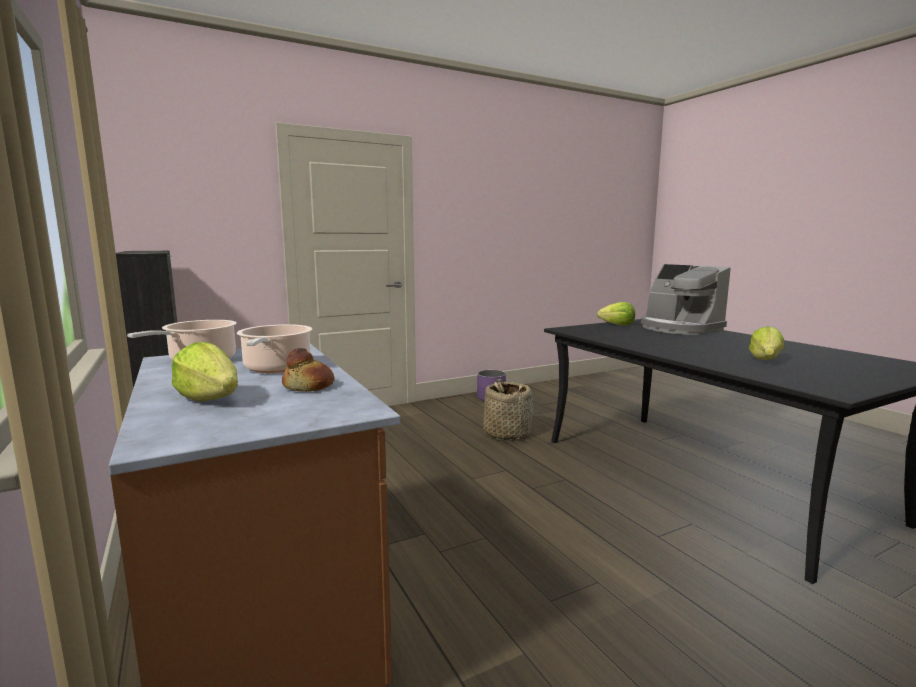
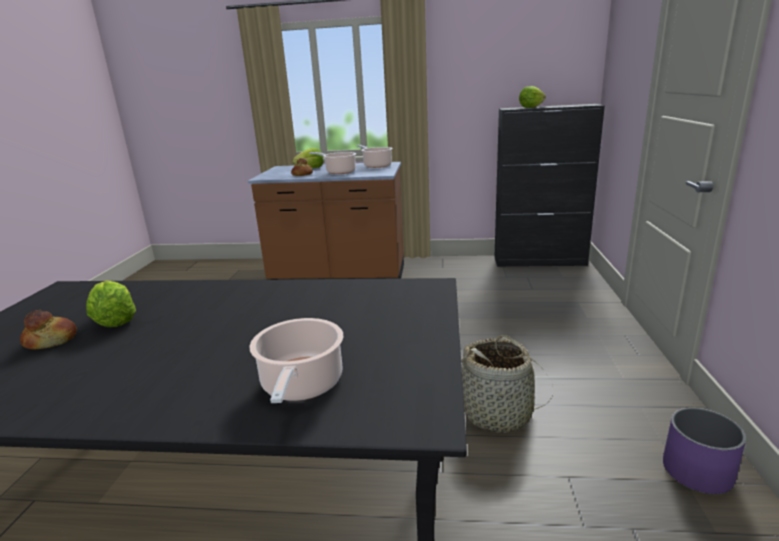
camera: 125 degrees right, 10 degrees up
lettuce [597,302,635,325] -> lettuce moved to [519,86,546,108]
coffee machine [641,264,731,335] -> cooking pot [249,318,343,403]
none -> bread [20,310,77,350]

